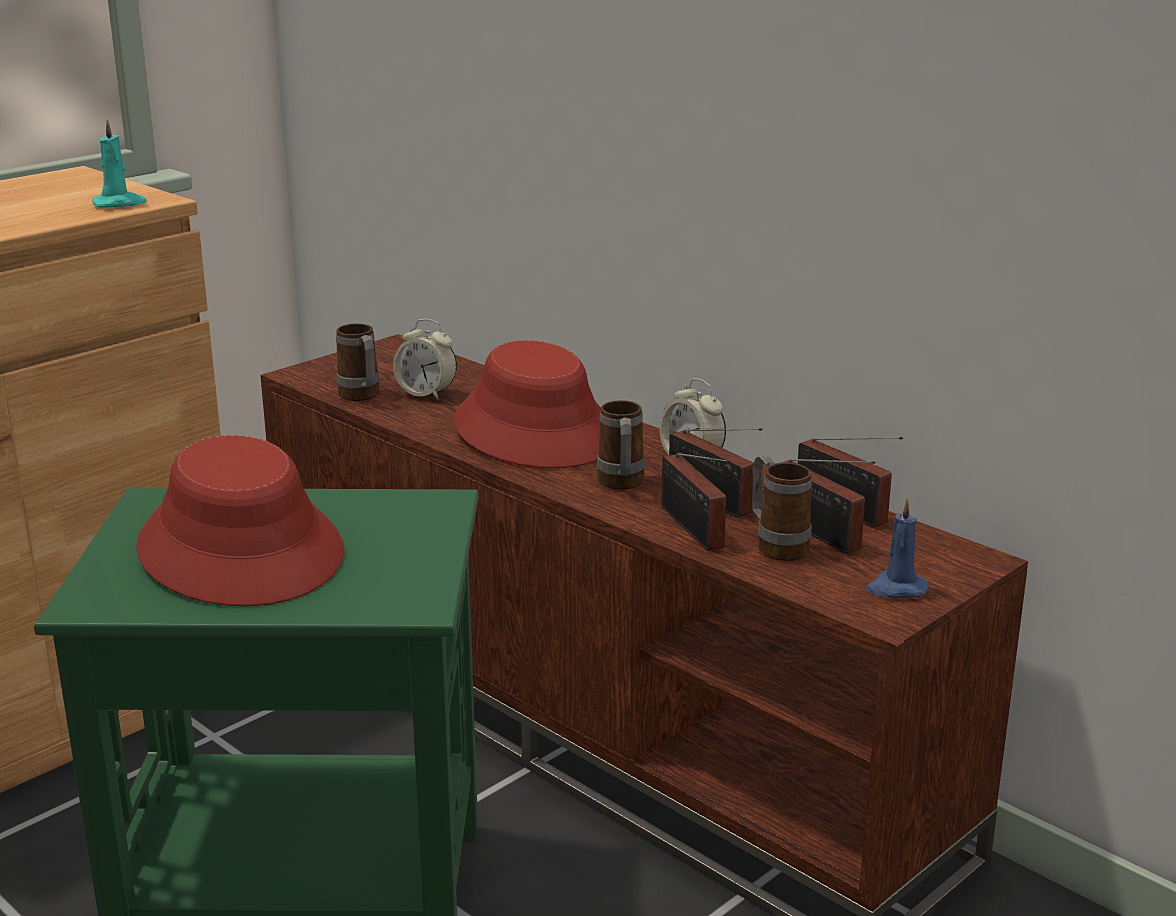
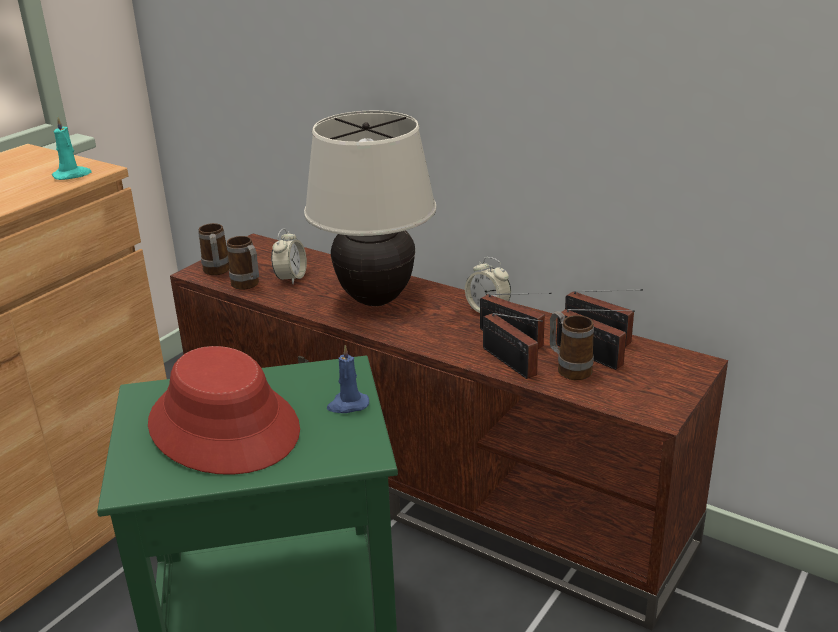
camera: 10 degrees left, 5 degrees up
alarm clock [393,319,457,400] -> alarm clock turned 90 degrees counterclockwise [271,228,307,284]
red hat [454,340,601,468] -> beige table lamp [304,111,437,306]
mug [597,400,645,489] -> mug moved to [198,223,229,275]
blue candle [866,498,928,598] -> blue candle moved to [327,345,369,413]

